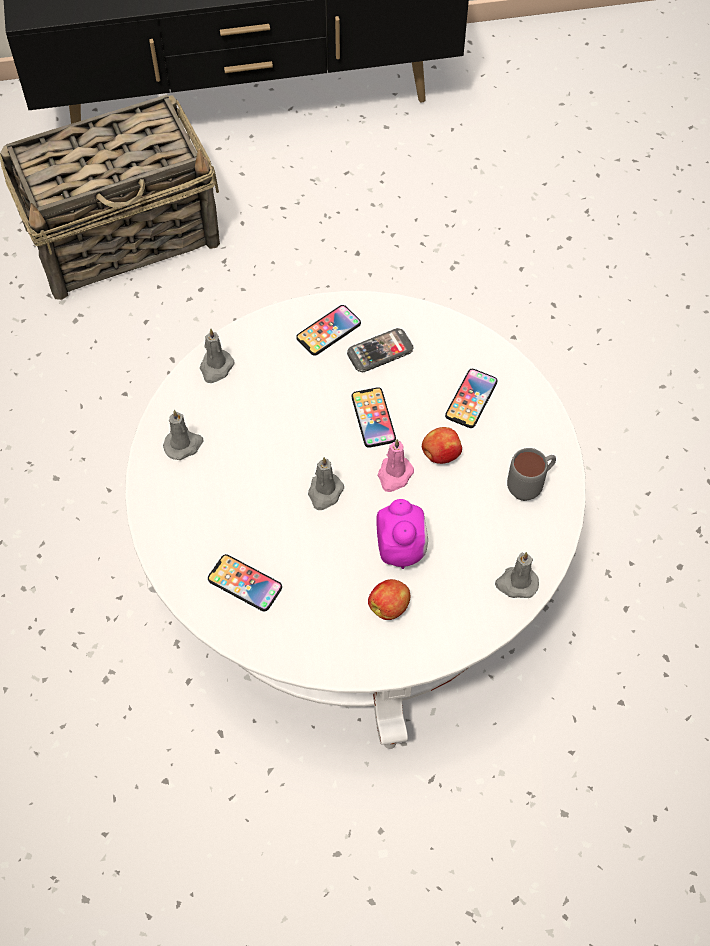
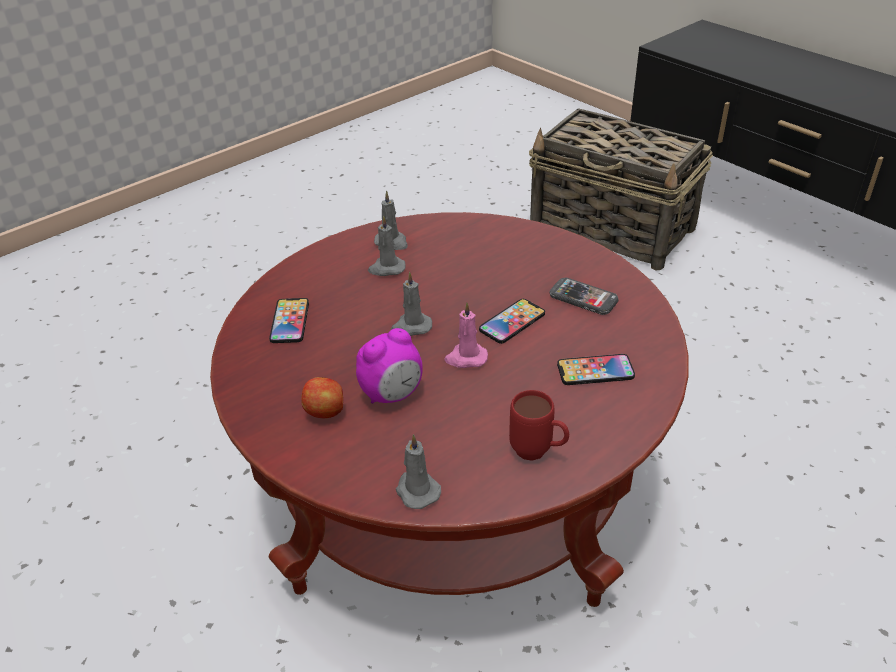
camera: 60 degrees right, 20 degrees down
white coffee table [125,291,586,749] -> red coffee table [210,212,689,607]
grey candle [200,329,235,383] -> grey candle moved to [368,215,406,276]
phone [296,305,361,356] -> none
apple [422,427,462,464] -> none
grey mug [507,448,556,501] -> red mug [509,390,569,461]

